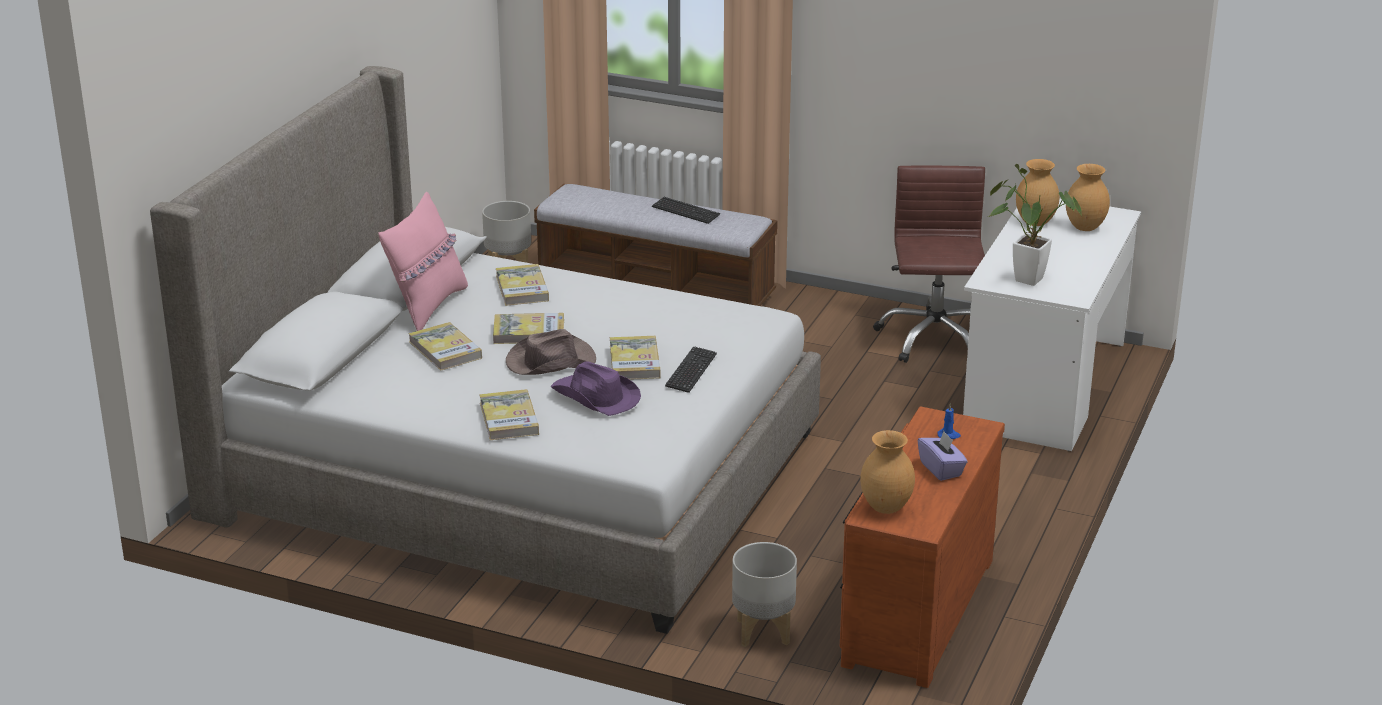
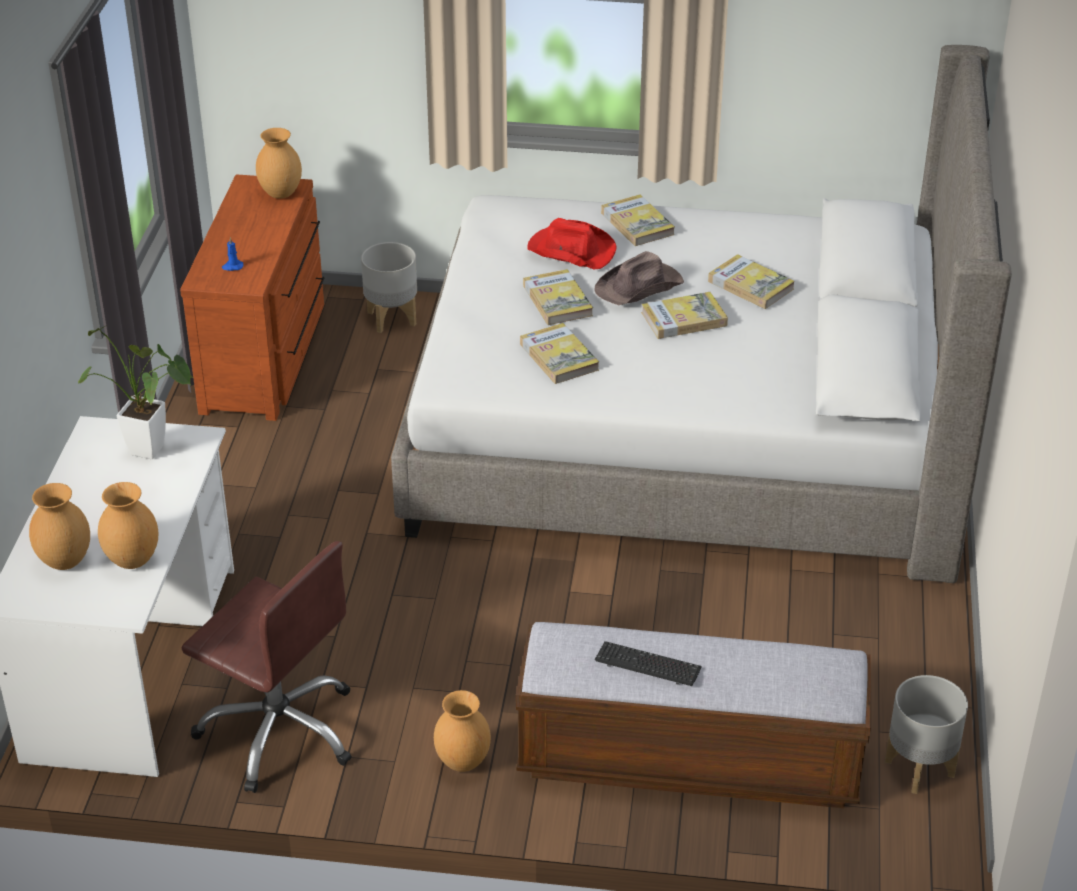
camera: 165 degrees right, 10 degrees up
pink pillow [378,192,468,331] -> none
book [496,264,549,306] -> book moved to [520,323,599,384]
purple hat [551,361,641,416] -> red hat [527,218,617,269]
keyboard [665,347,717,393] -> none
brown office chair [873,166,985,363] -> brown office chair turned 45 degrees counterclockwise [182,541,352,793]
purple tissue box [918,431,968,481] -> none
none -> brown vase [434,690,491,772]

